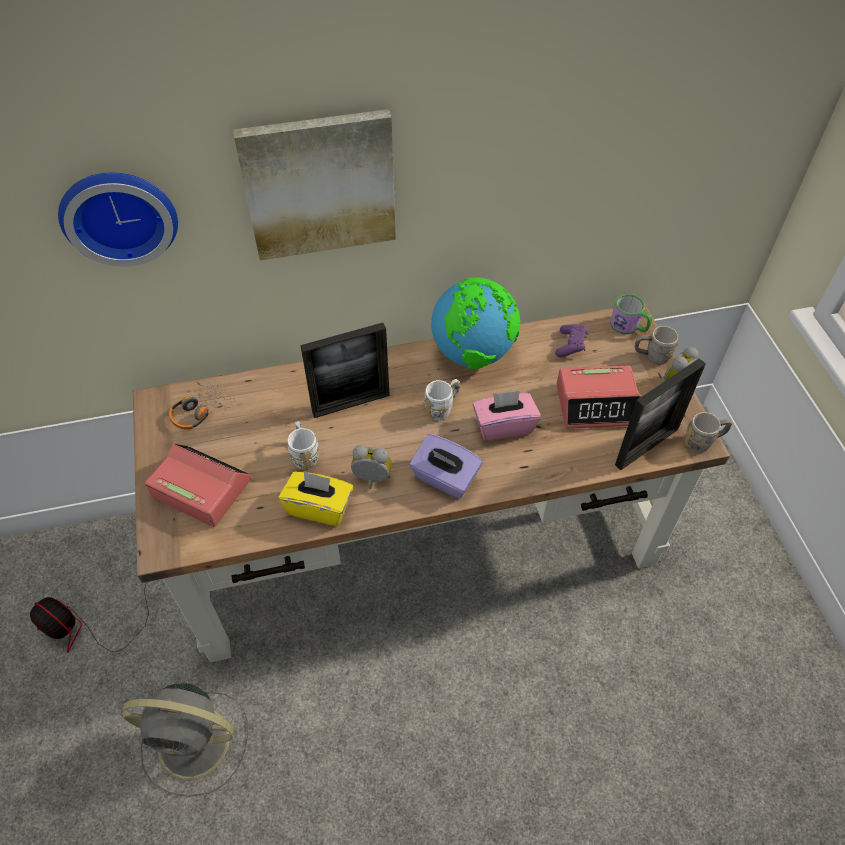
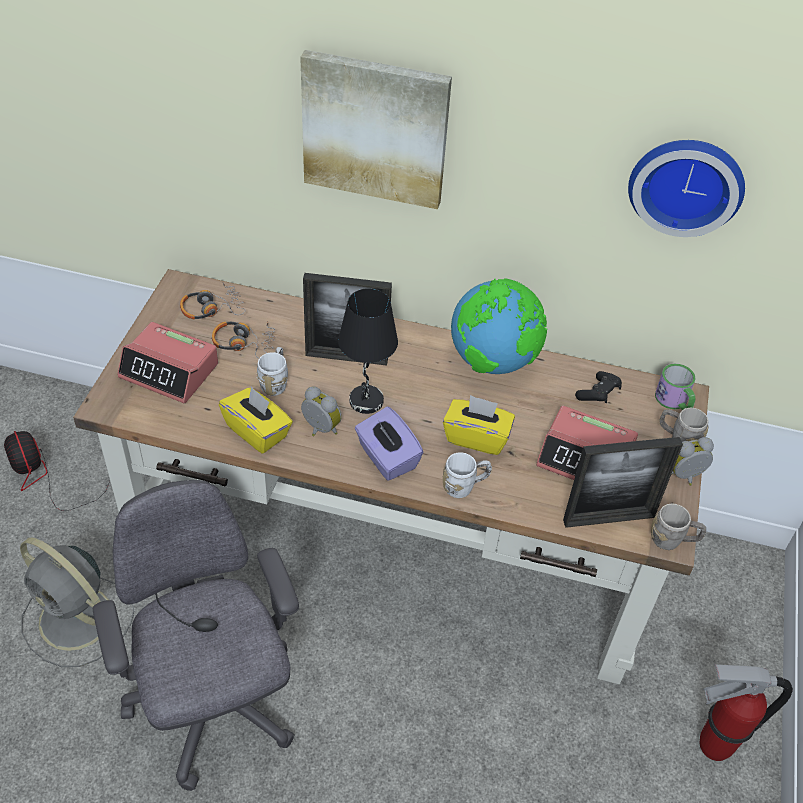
camera: 25 degrees right, 5 degrees down
wall clock [58,173,178,267] -> wall clock moved to [628,140,745,237]
alarm clock [145,443,252,527] -> alarm clock turned 150 degrees clockwise [117,322,218,404]
white mug [424,379,460,420] -> white mug moved to [443,452,492,498]
pink tissue box [473,391,541,441] -> yellow tissue box [443,395,515,455]
purple game controller [555,324,588,357] -> black game controller [575,371,622,403]
none -> grey office chair [93,480,299,791]
none -> headphones [212,321,275,359]
none -> black table lamp [338,288,398,414]
none -> fire extinguisher [700,664,793,761]

